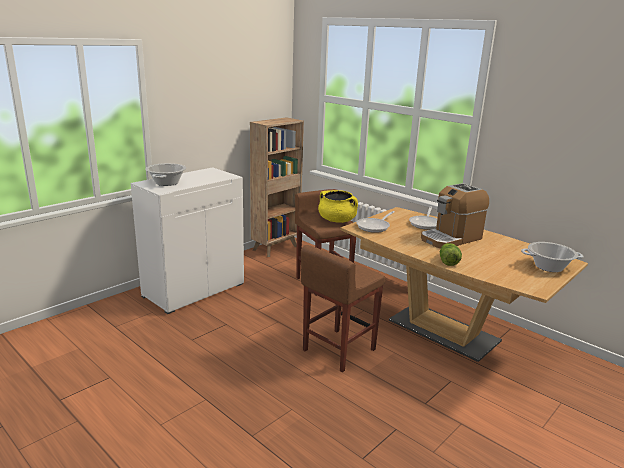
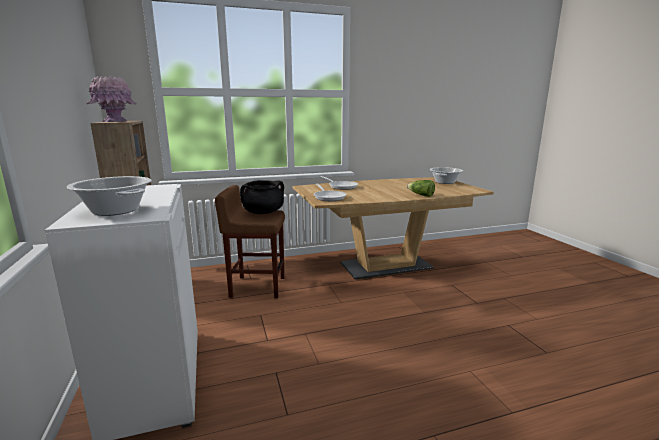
camera: 60 degrees left, 5 degrees down
brown stool [301,245,385,372] -> none
yellow cooking pot [318,190,358,223] -> black cooking pot [240,180,284,214]
coffee machine [421,183,489,248] -> none
none -> pink vase [86,76,137,122]

